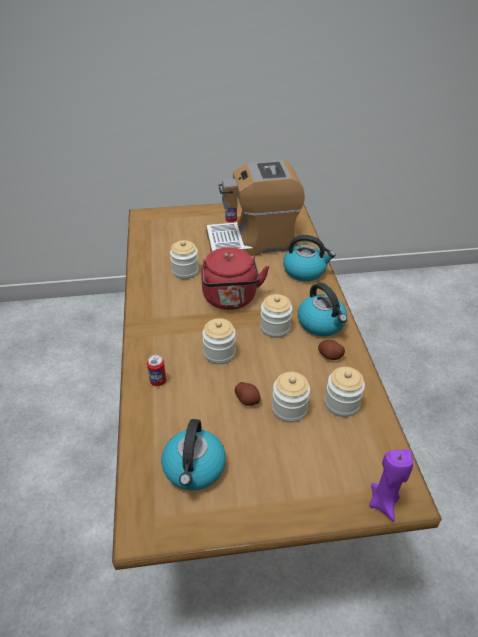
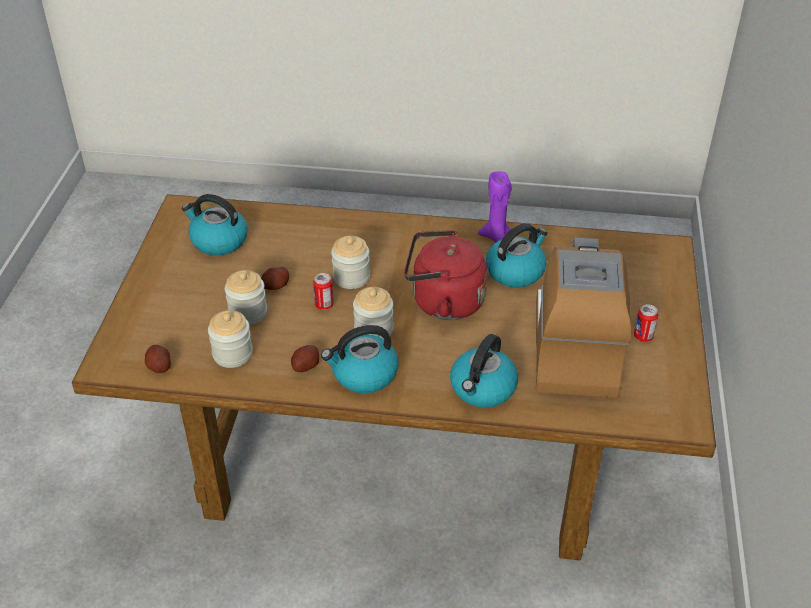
camera: 105 degrees right, 0 degrees up
can [147,355,166,386] -> can moved to [313,273,334,310]
jar [170,240,199,279] -> kettle [486,223,547,288]
purple candle [369,449,413,521] -> purple candle moved to [478,171,512,243]
none -> potato [145,345,171,373]

